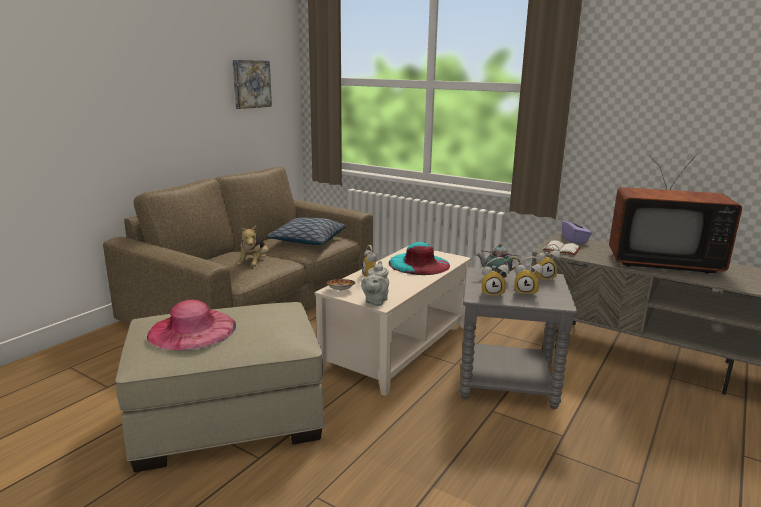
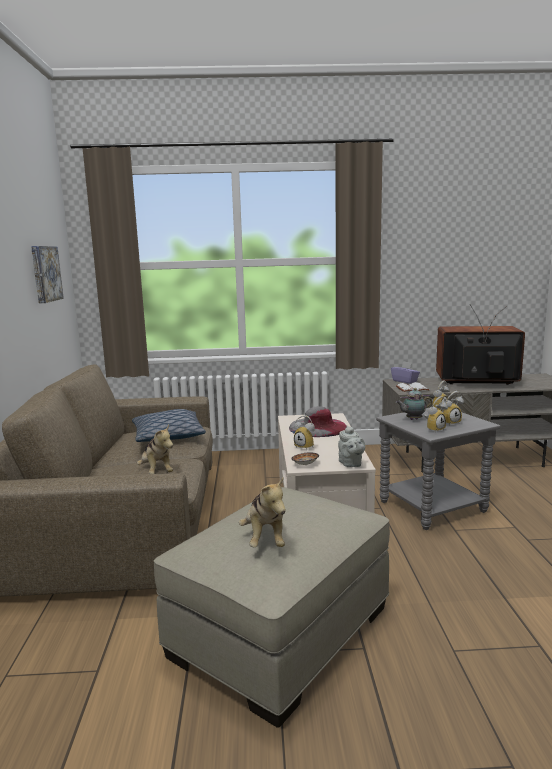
camera: 35 degrees left, 5 degrees down
pink hat [147,299,236,350] -> plush toy [239,477,286,547]
turquoise hat [389,242,450,275] -> grey hat [289,406,347,437]
television [609,154,742,274] -> television turned 150 degrees counterclockwise [436,304,525,385]

